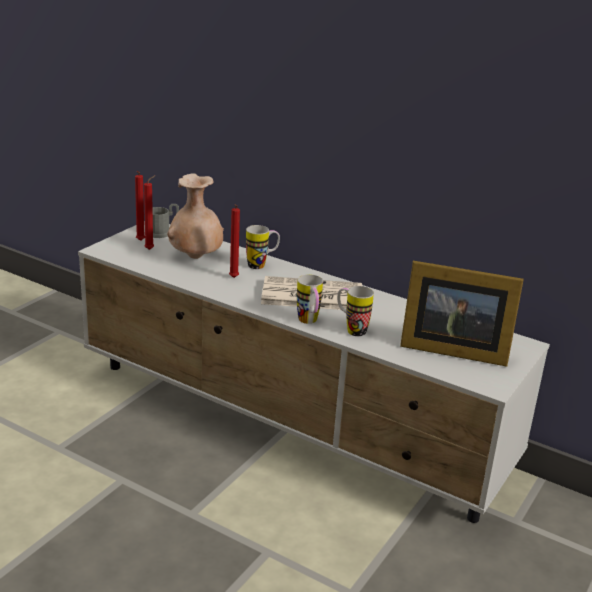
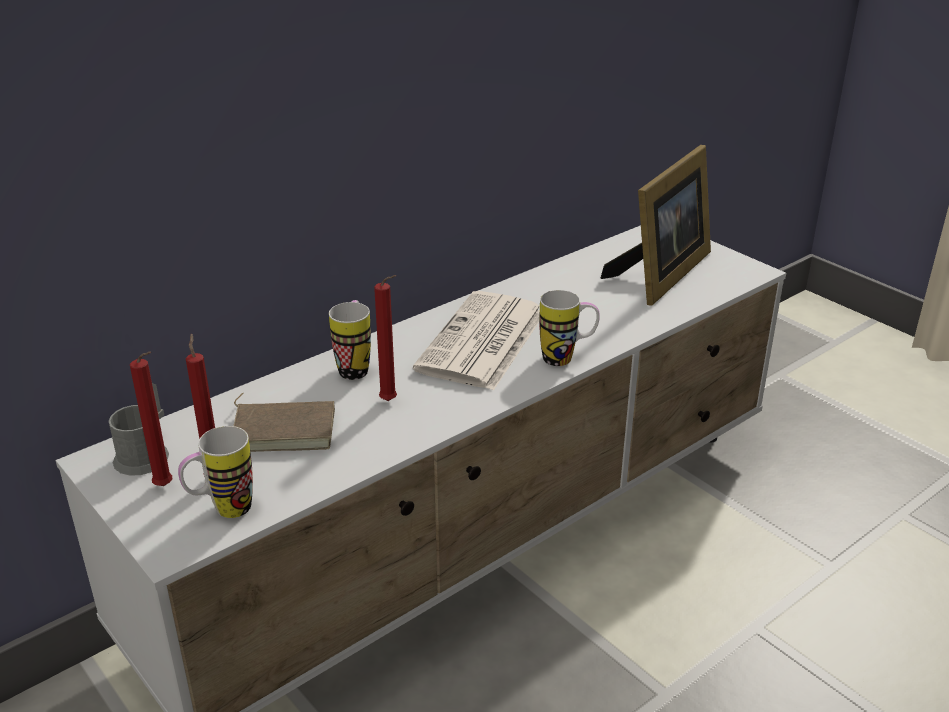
camera: 70 degrees left, 5 degrees up
beige vase [167,173,224,259] -> brown book [234,393,335,452]
mug [337,286,374,336] -> mug moved to [178,426,253,518]

